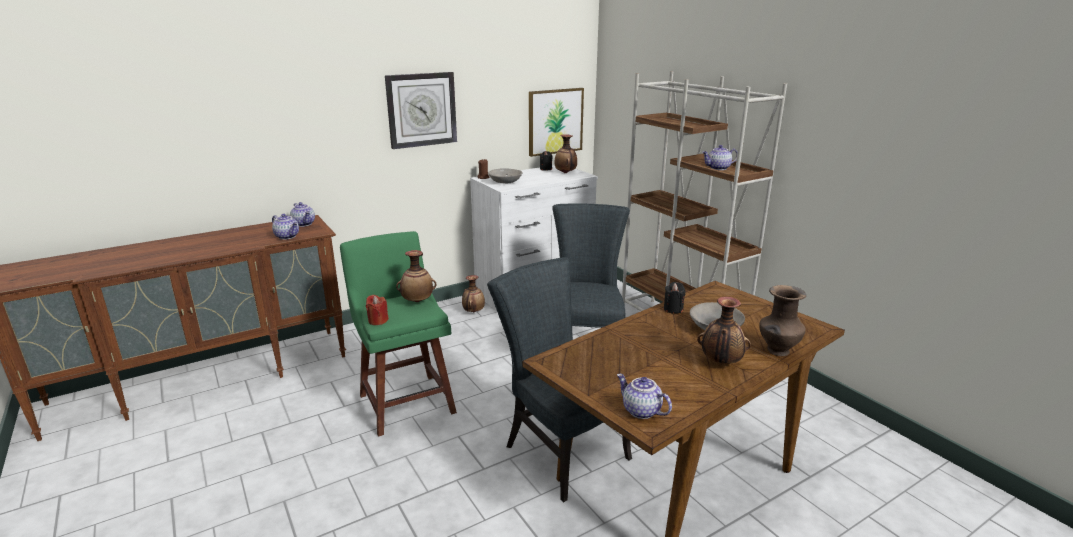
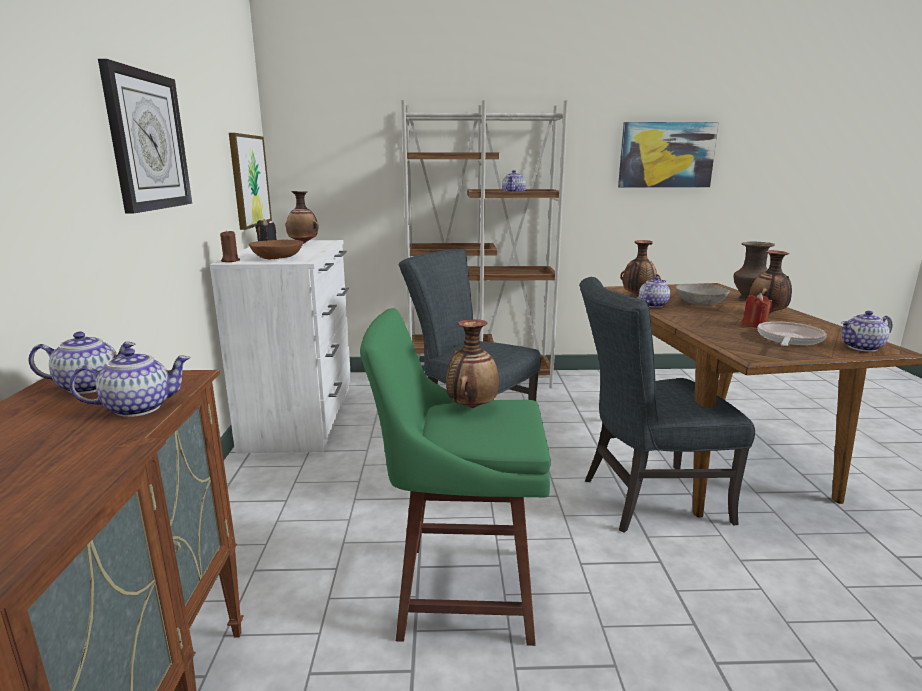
camera: 60 degrees left, 5 degrees down
red candle [366,295,389,325] -> red candle moved to [742,293,772,328]
vase [462,275,485,312] -> vase moved to [620,240,661,297]
grey bowl [488,168,523,183] -> brown bowl [249,240,303,259]
black candle [664,282,686,314] -> teapot [639,276,670,308]
none -> picture [618,122,718,188]
none -> frying pan [757,321,827,346]

